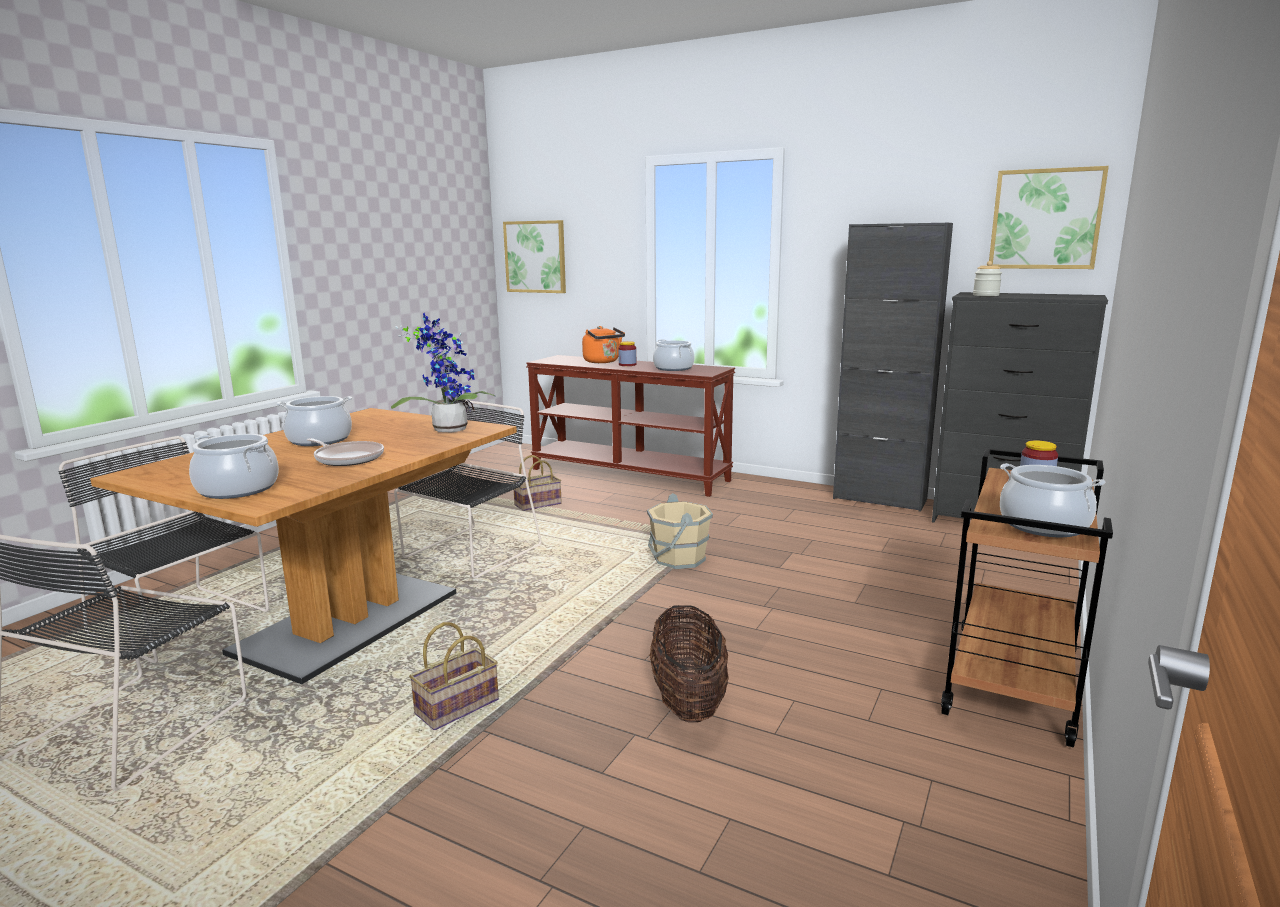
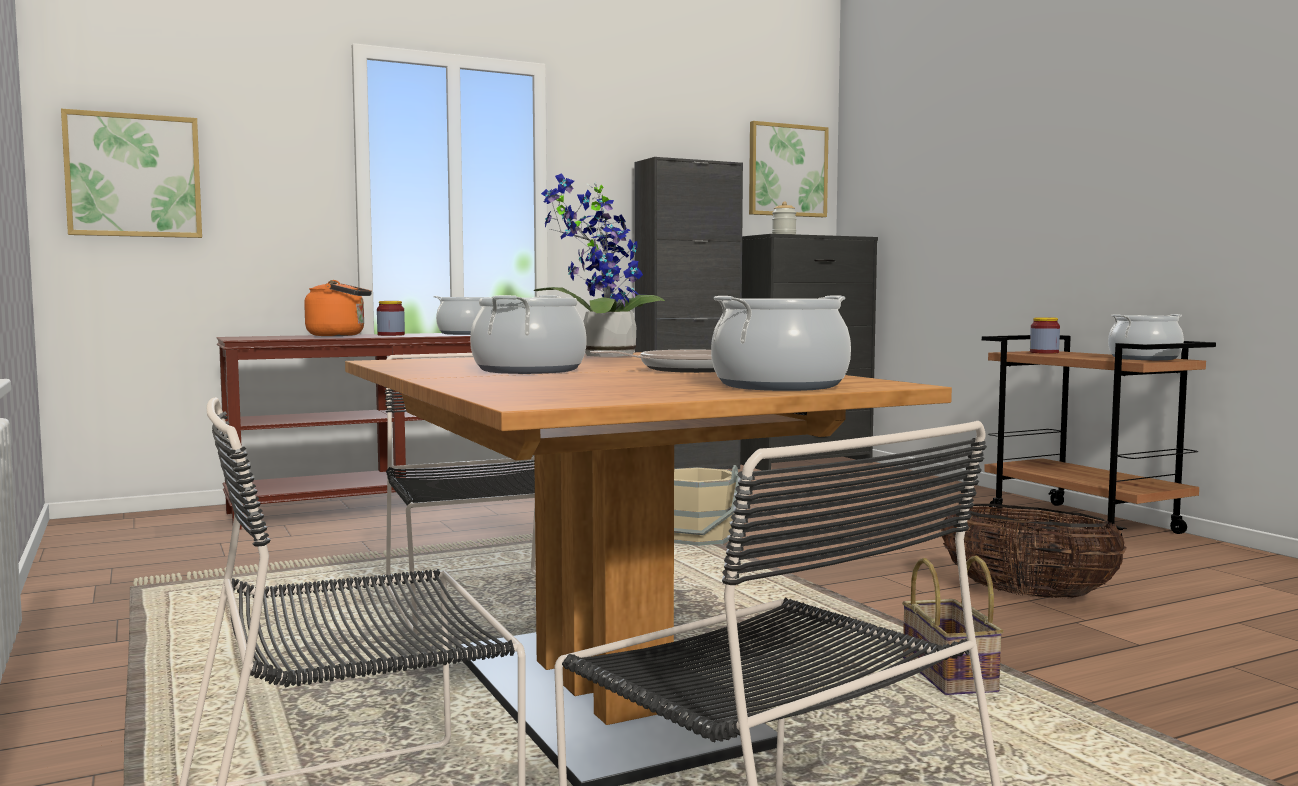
camera: 55 degrees left, 10 degrees down
basket [513,455,562,511] -> none

